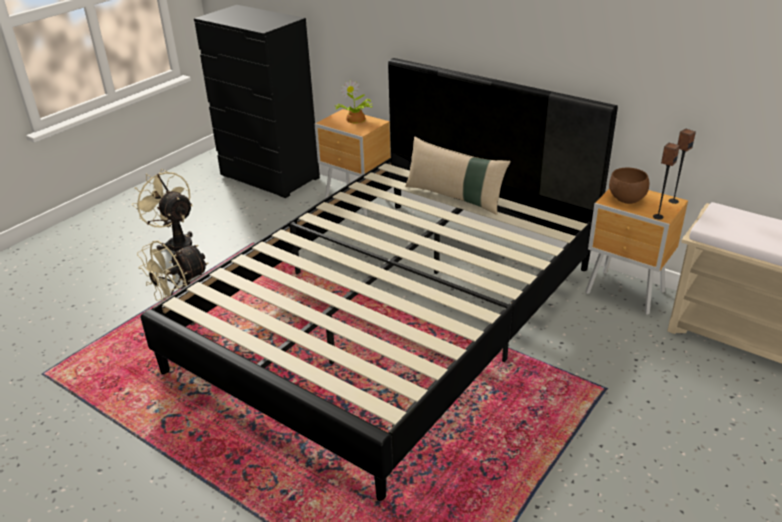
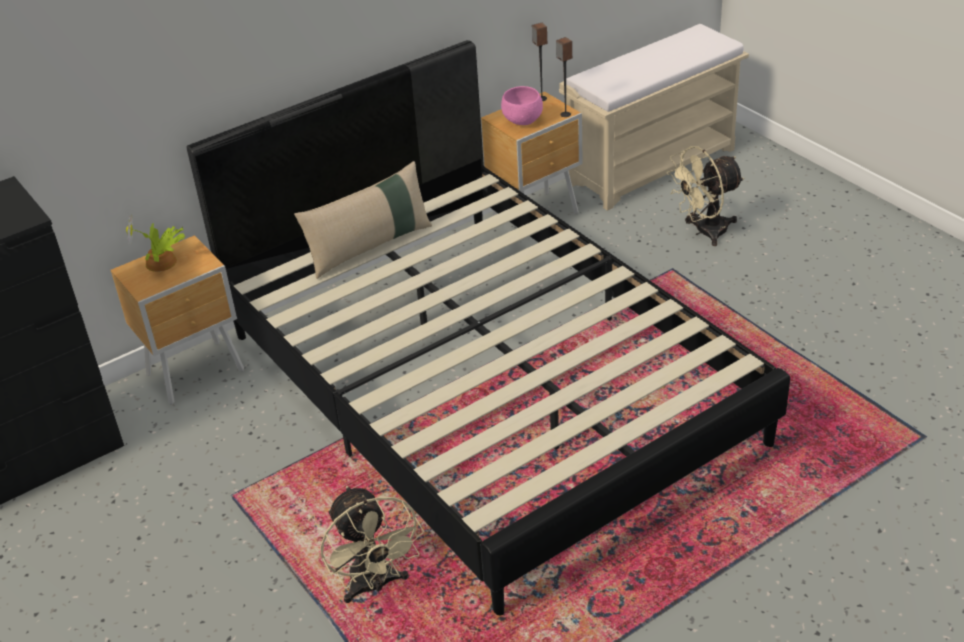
camera: 70 degrees left, 5 degrees up
beige fan [132,169,193,251] -> beige fan moved to [666,146,745,246]
brown bowl [609,167,649,204] -> pink bowl [501,86,543,125]

